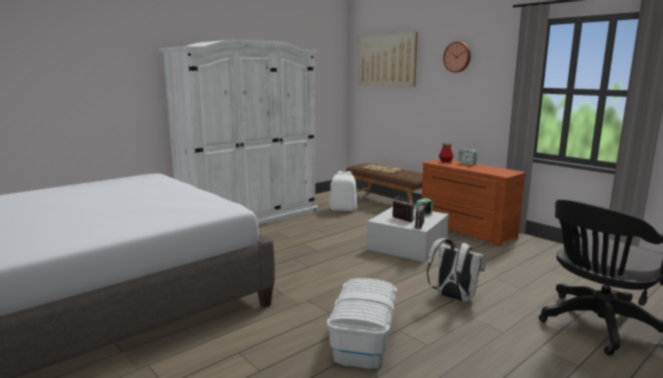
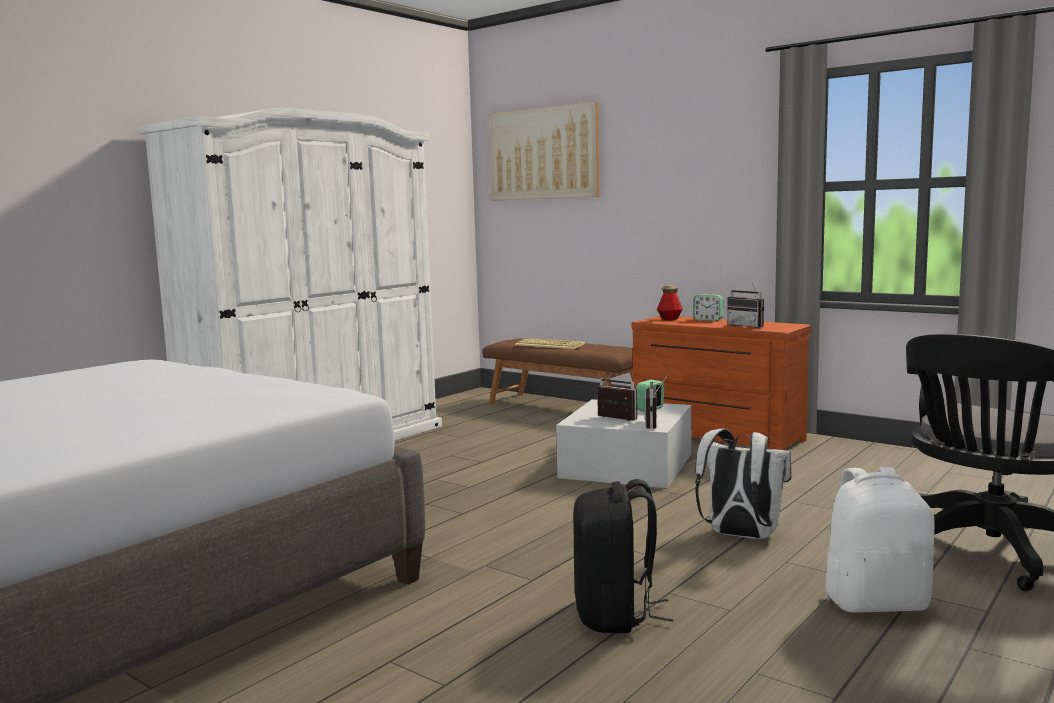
camera: 10 degrees left, 5 degrees down
white storage box [327,278,397,369] -> black backpack [573,479,674,633]
white backpack [329,171,357,211] -> white backpack moved to [825,467,935,613]
wall clock [443,42,471,73] -> none
none -> radio [727,280,764,328]

